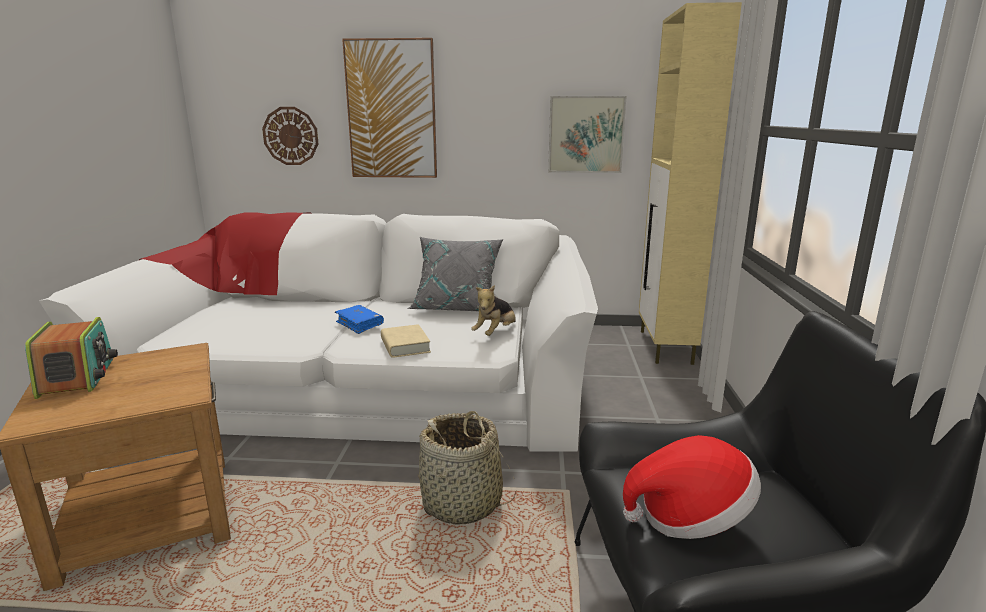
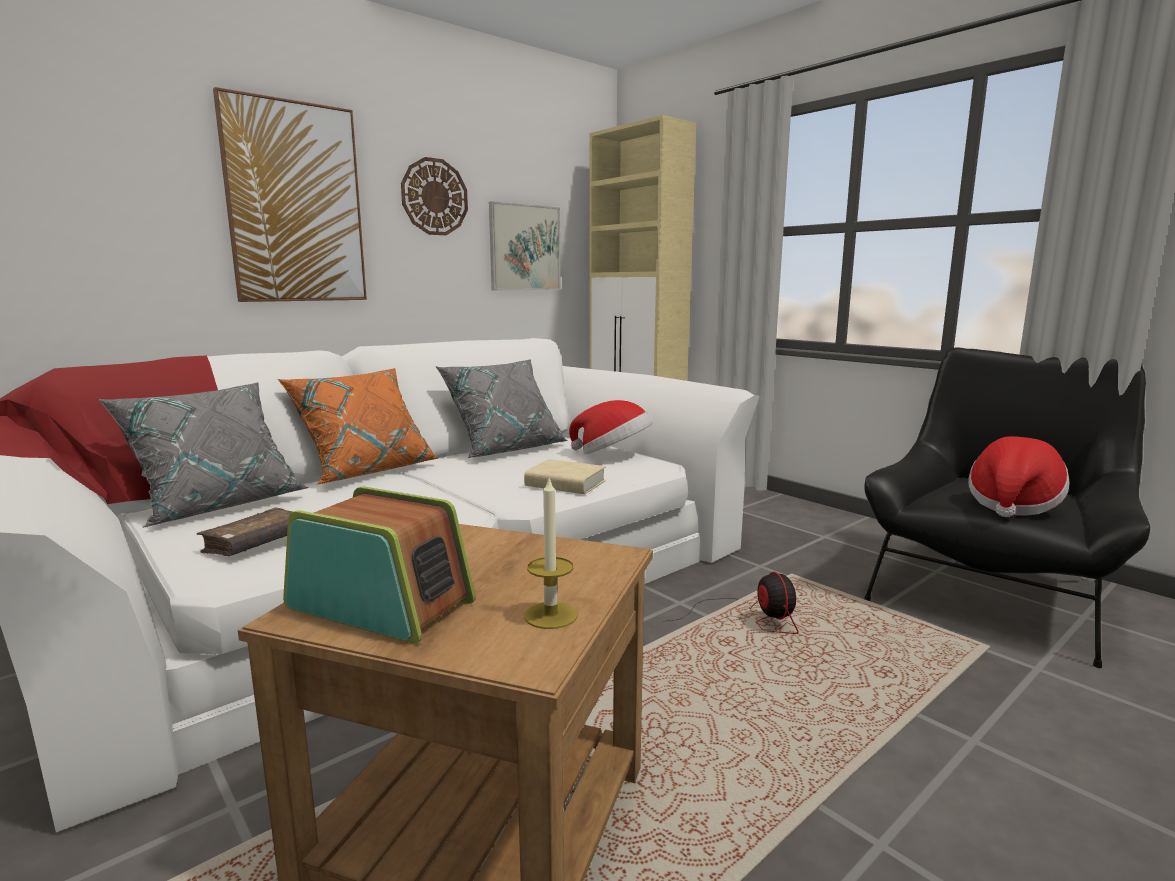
camera: 45 degrees left, 5 degrees down
wall clock [262,107,318,165] -> wall clock moved to [401,157,468,235]
blue book [335,305,384,334] -> none
basket [418,411,516,525] -> fan [668,572,799,634]
plush toy [471,285,516,336] -> hat [569,400,653,454]
none -> grey pillow [98,382,309,527]
none -> brown book [197,508,293,556]
none -> orange pillow [278,368,438,484]
none -> candle [524,479,578,629]

